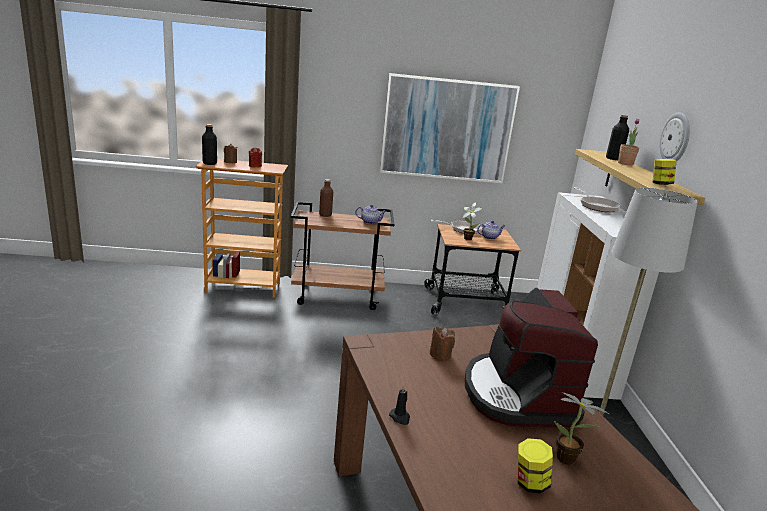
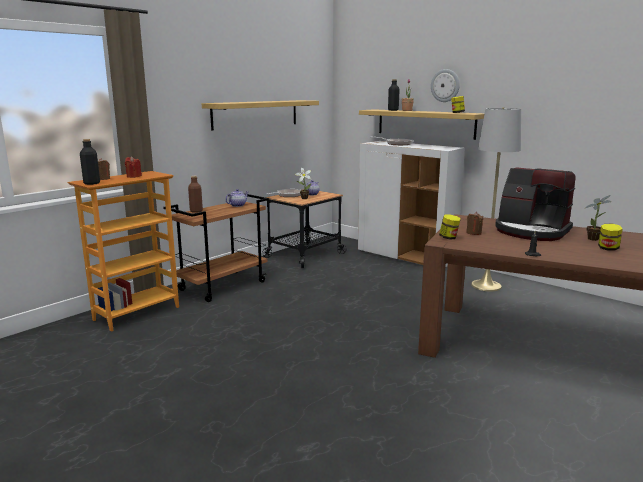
camera: 45 degrees left, 5 degrees down
picture [380,73,520,183] -> shelf [202,100,319,131]
none -> jar [439,214,461,240]

